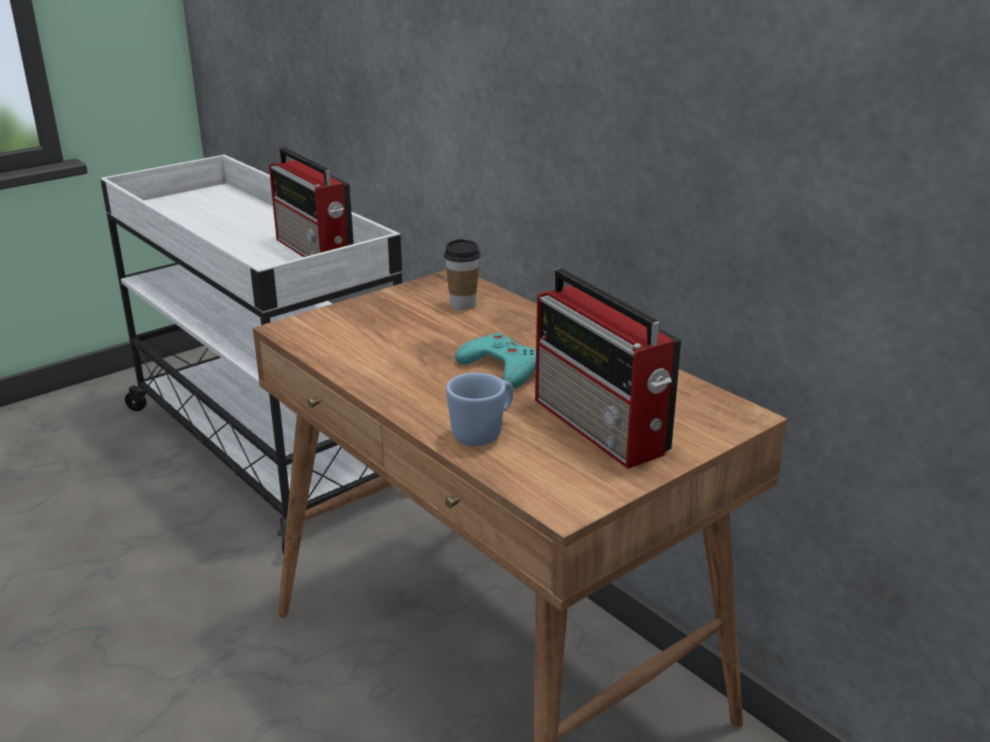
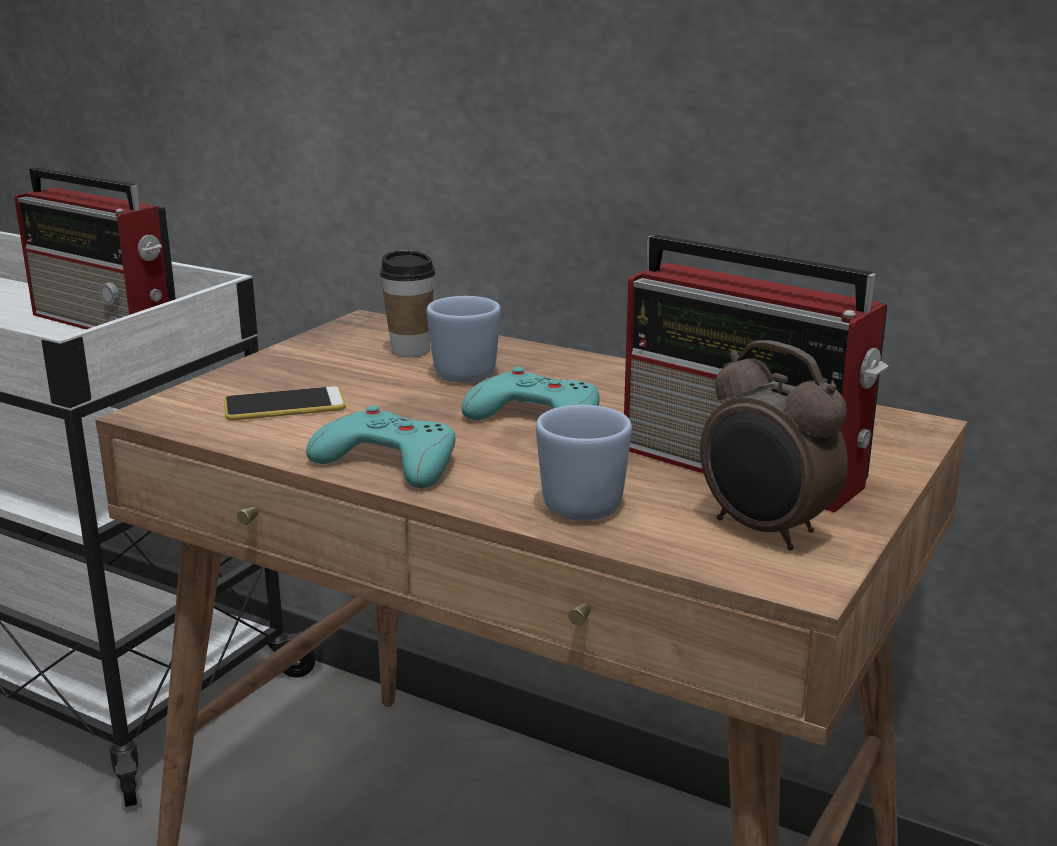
camera: 20 degrees left, 5 degrees down
none -> phone [224,386,346,420]
none -> turquoise game controller [306,405,456,488]
none -> blue mug [427,296,501,383]
none -> alarm clock [700,340,848,550]

